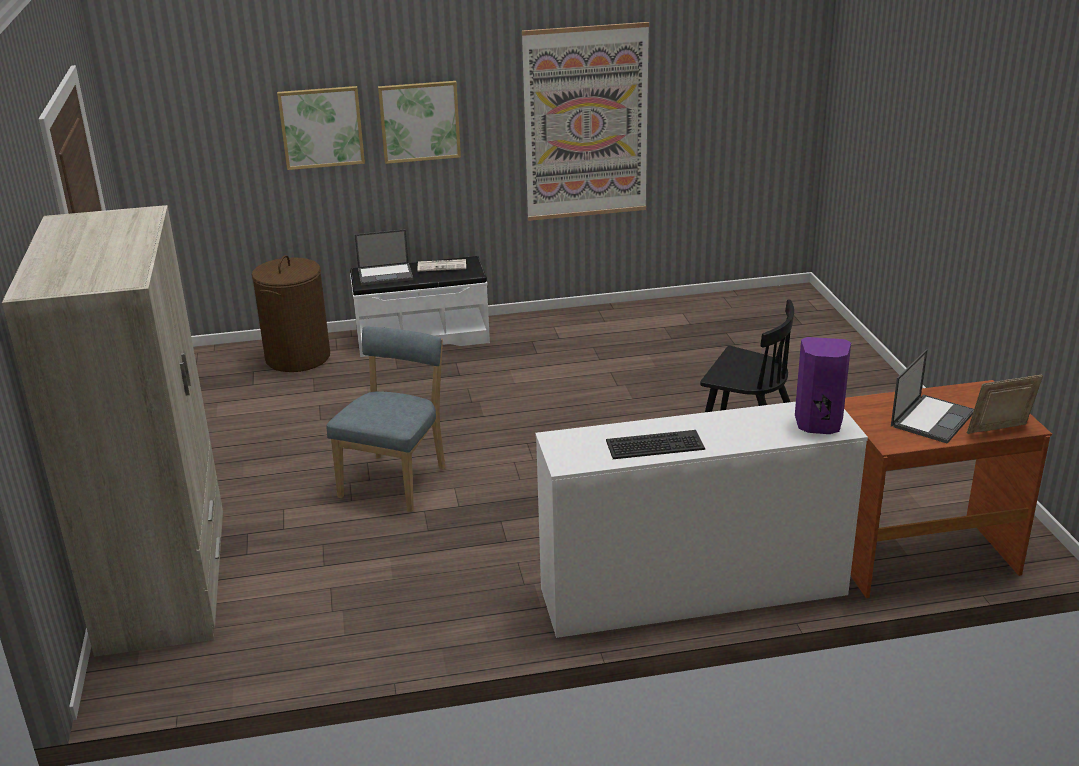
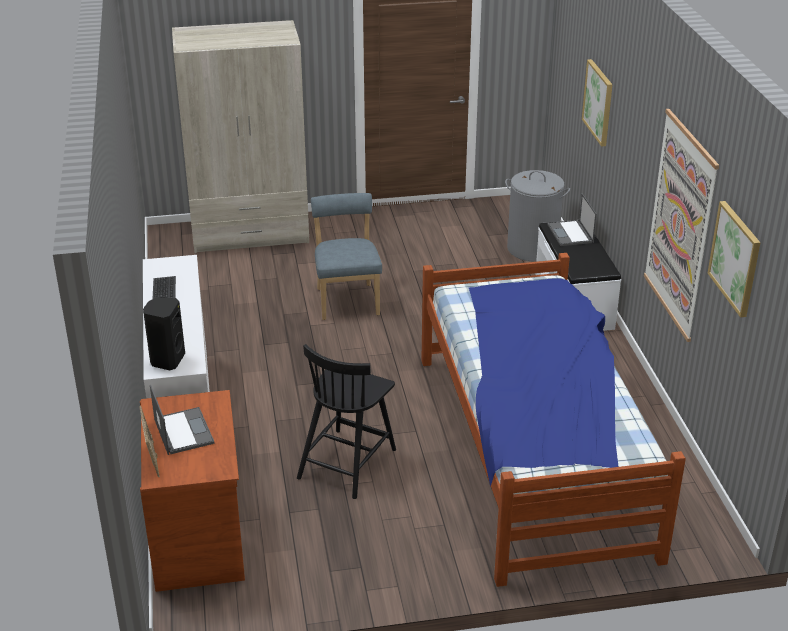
camera: 90 degrees right, 5 degrees up
brown laundry basket [252,255,330,372] -> grey laundry basket [505,170,570,262]
blue chair [326,327,446,512] -> blue chair turned 120 degrees counterclockwise [311,193,382,320]
picture [378,81,461,164] -> picture moved to [708,201,761,318]
newspaper [418,259,466,271] -> none
purple speaker [795,337,851,434] -> black speaker [143,298,185,370]
laptop [891,349,974,444] -> laptop turned 150 degrees counterclockwise [150,385,215,455]
none -> bed [421,253,686,587]

